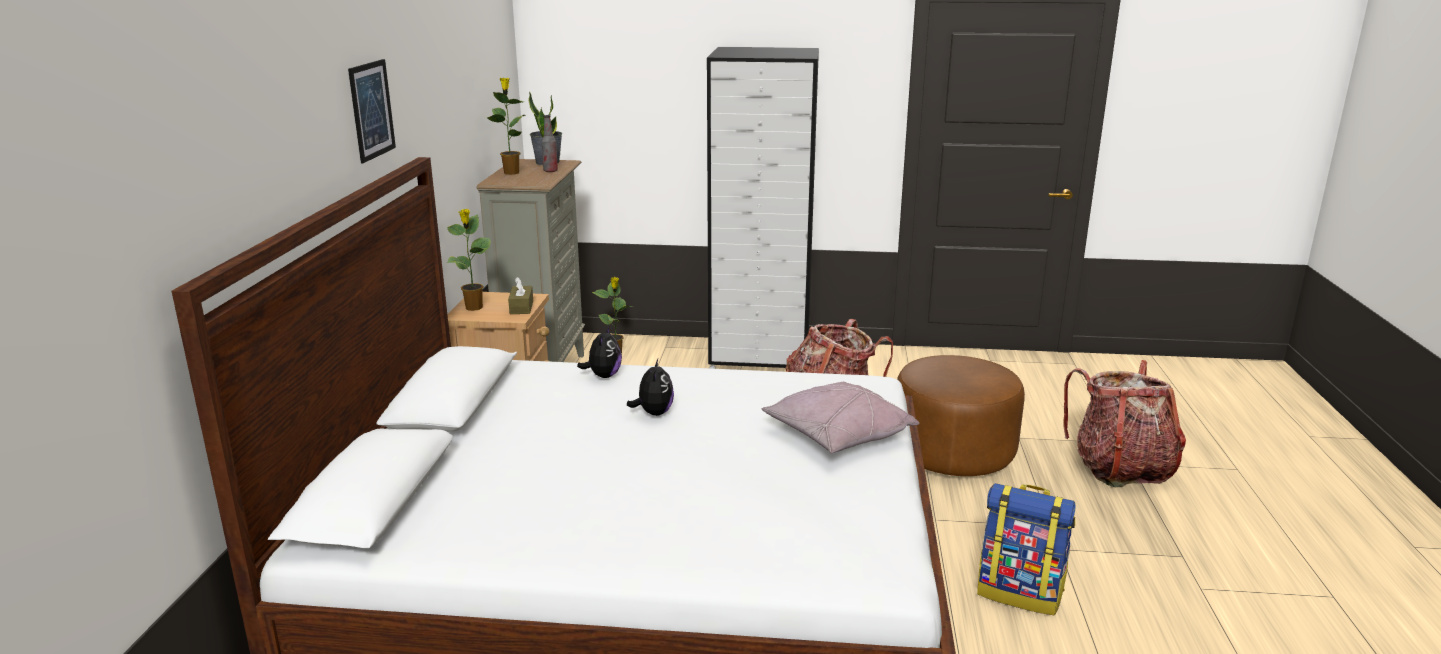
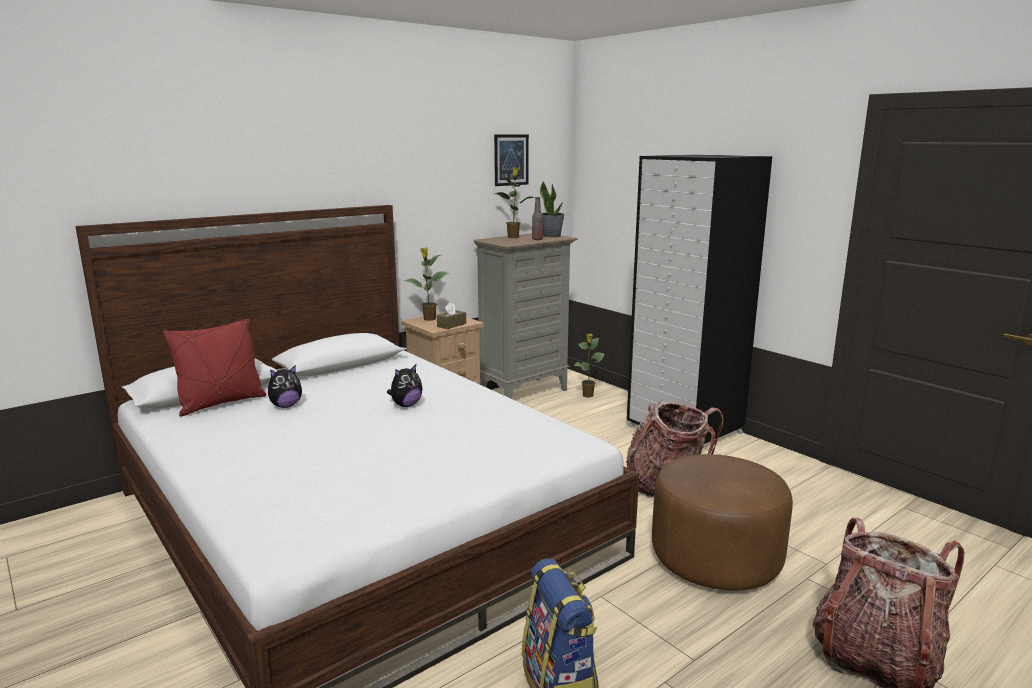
camera: 45 degrees right, 5 degrees down
picture [348,59,396,163] -> picture moved to [494,134,529,186]
plush toy [577,326,622,378] -> plush toy moved to [268,365,302,408]
purple pillow [762,382,919,453] -> none
none -> red pillow [163,318,266,417]

